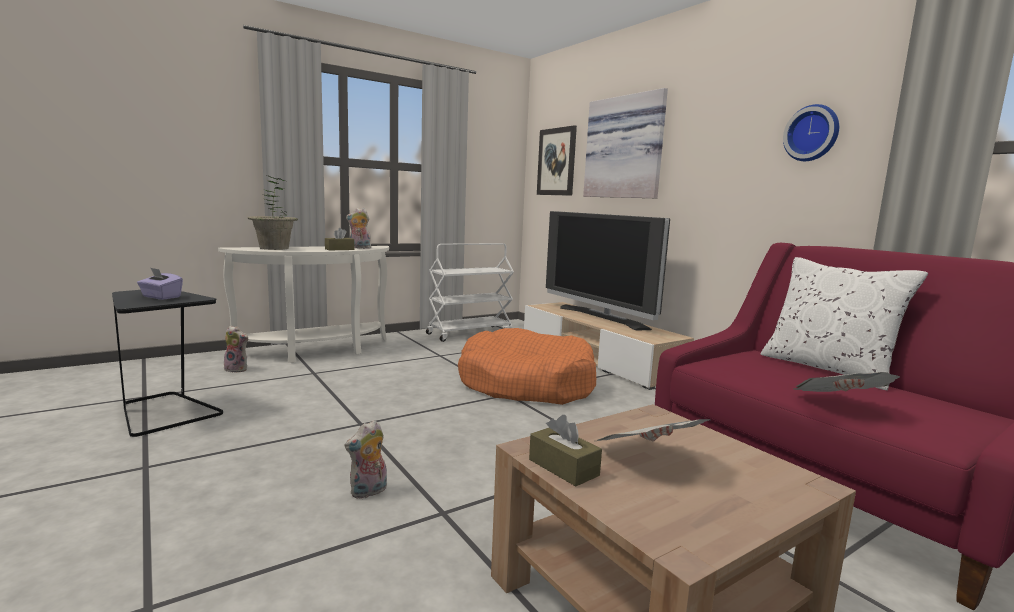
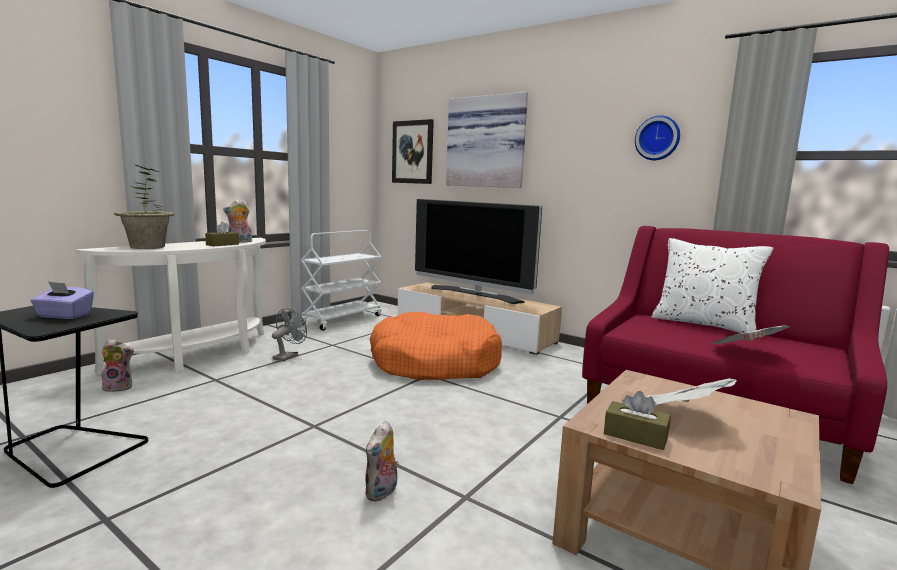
camera: 20 degrees left, 0 degrees up
none -> grey fan [272,308,307,362]

